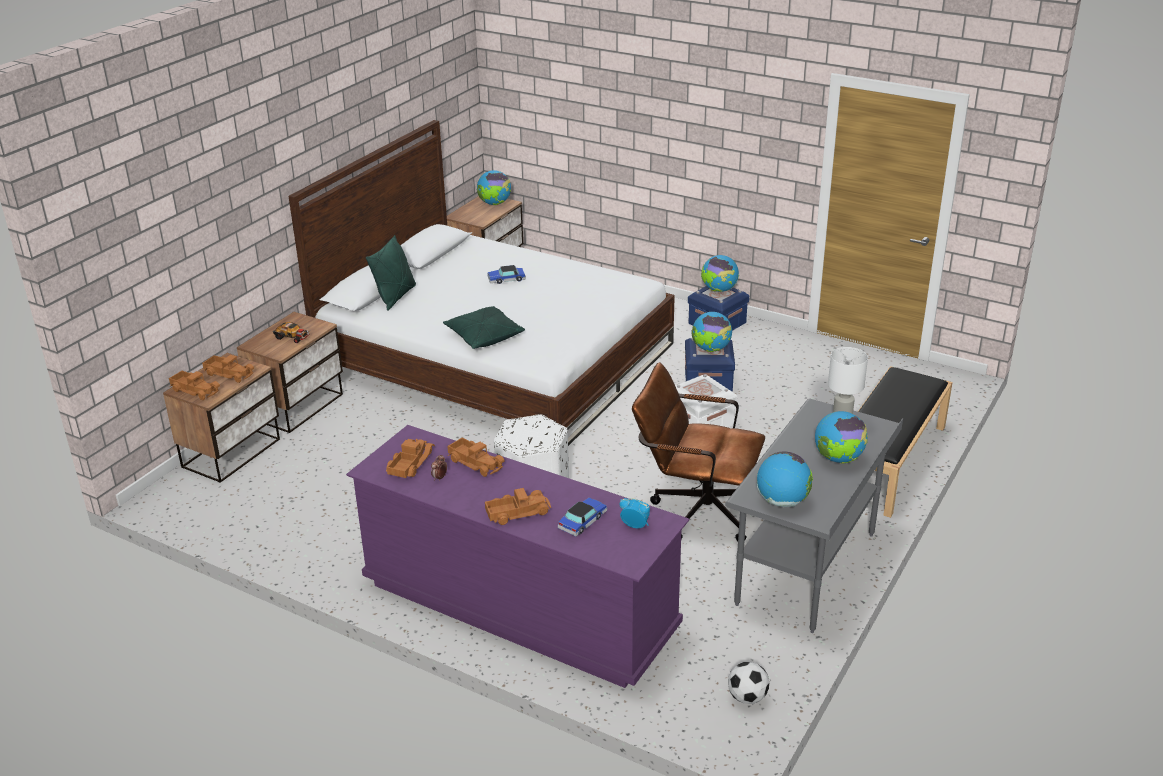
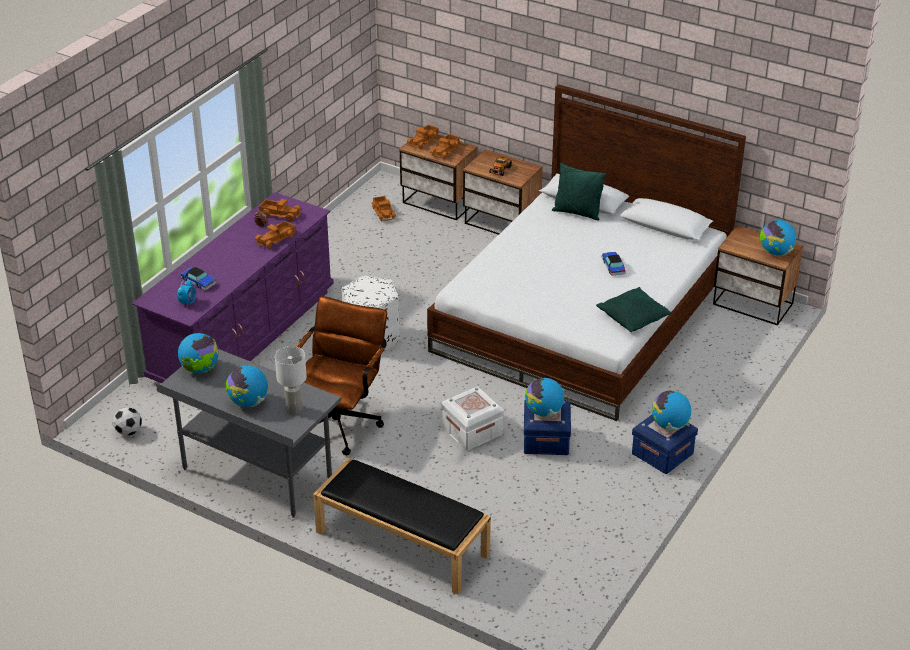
camera: 90 degrees right, 5 degrees up
green pillow [443,306,525,349] -> green pillow moved to [596,287,673,332]
toy truck [485,488,551,525] -> toy truck moved to [372,196,396,221]

